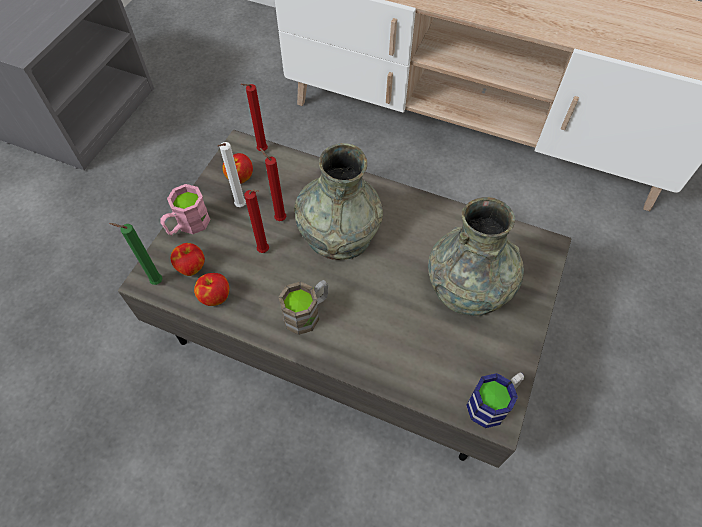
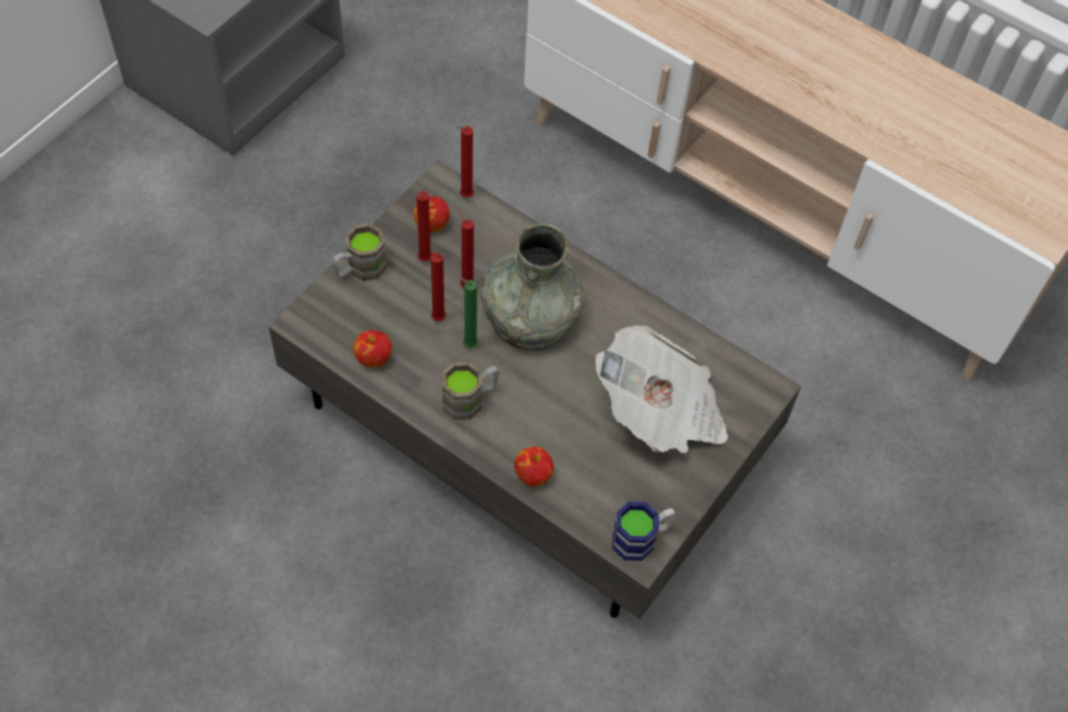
camera: 10 degrees right, 0 degrees up
green candle [109,223,163,285] -> green candle moved to [457,277,478,348]
pink mug [160,184,211,235] -> brown mug [332,223,387,281]
apple [171,243,205,276] -> apple moved to [514,446,554,487]
white candle [218,142,246,207] -> red candle [415,191,432,261]
grey vase [428,197,524,316] -> newspaper [595,325,728,453]

